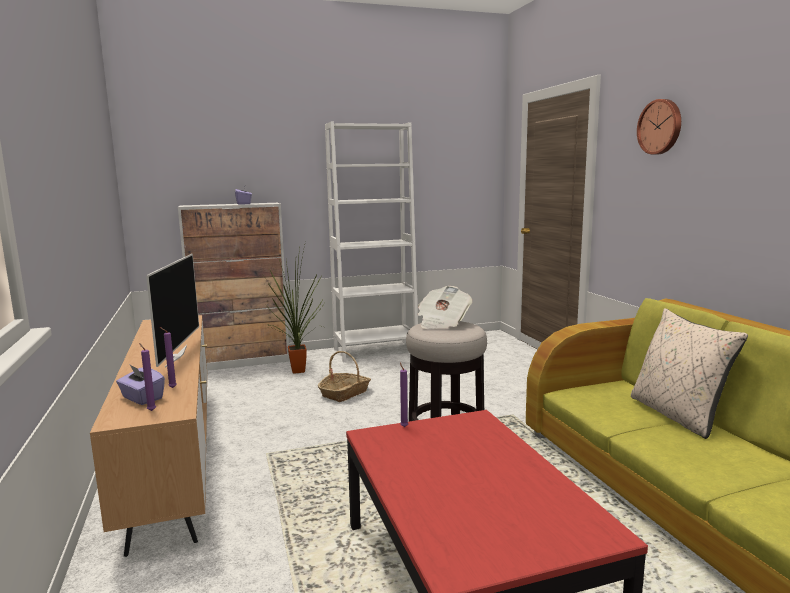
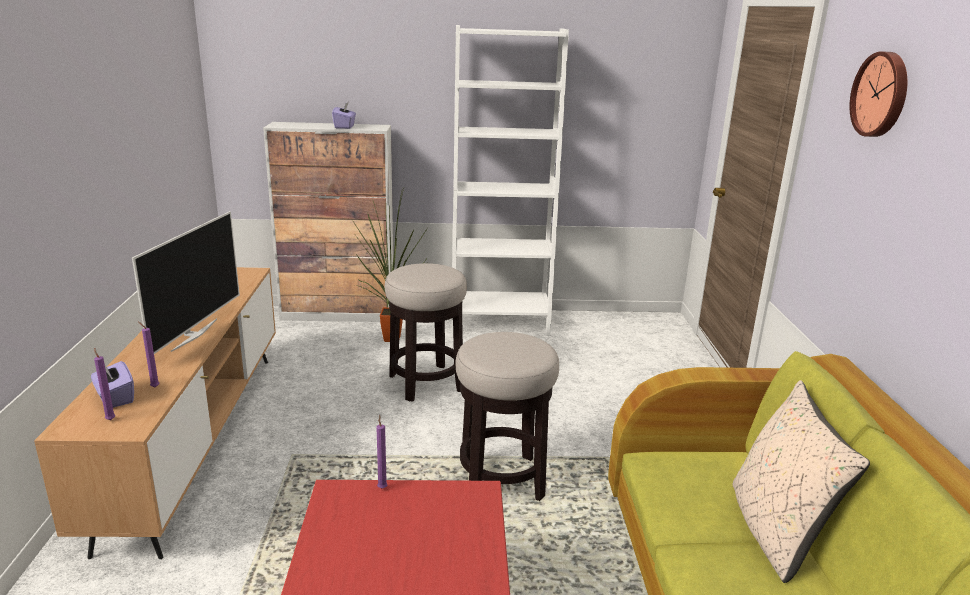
camera: 15 degrees right, 10 degrees up
basket [318,351,371,402] -> stool [385,263,467,402]
newspaper [417,286,472,330] -> none

